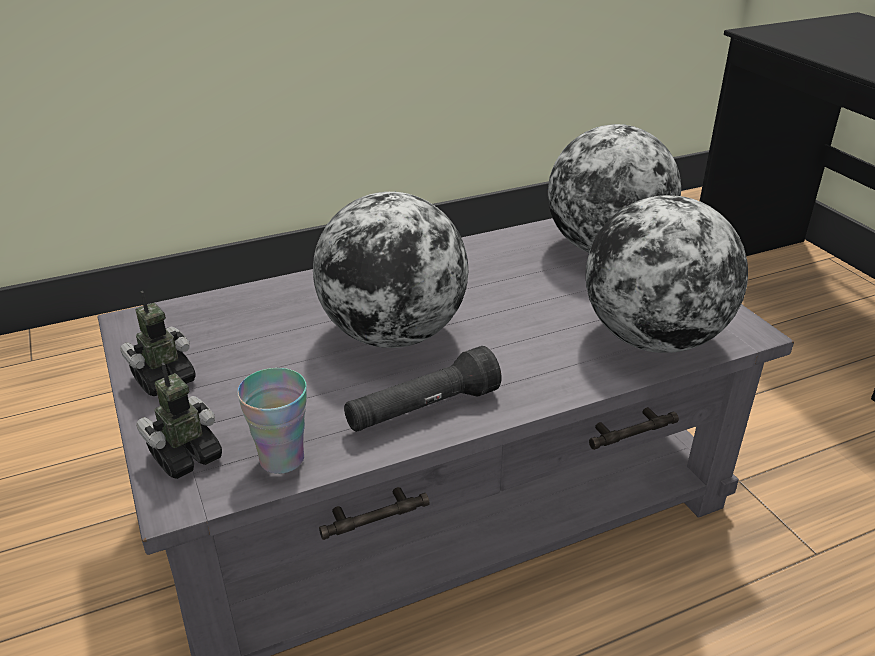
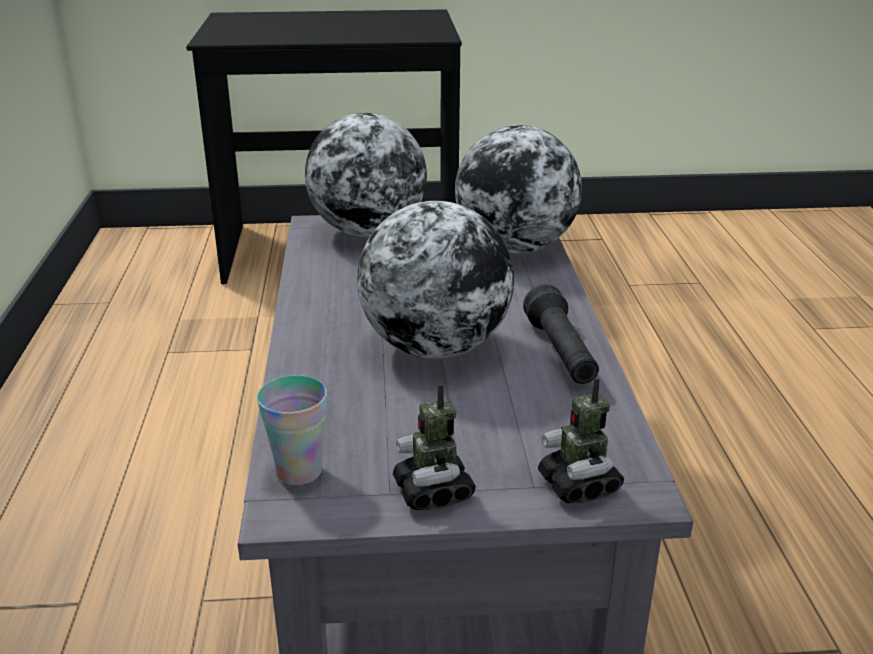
camera: 70 degrees left, 5 degrees down
cup [237,368,307,474] -> cup moved to [257,375,327,485]

